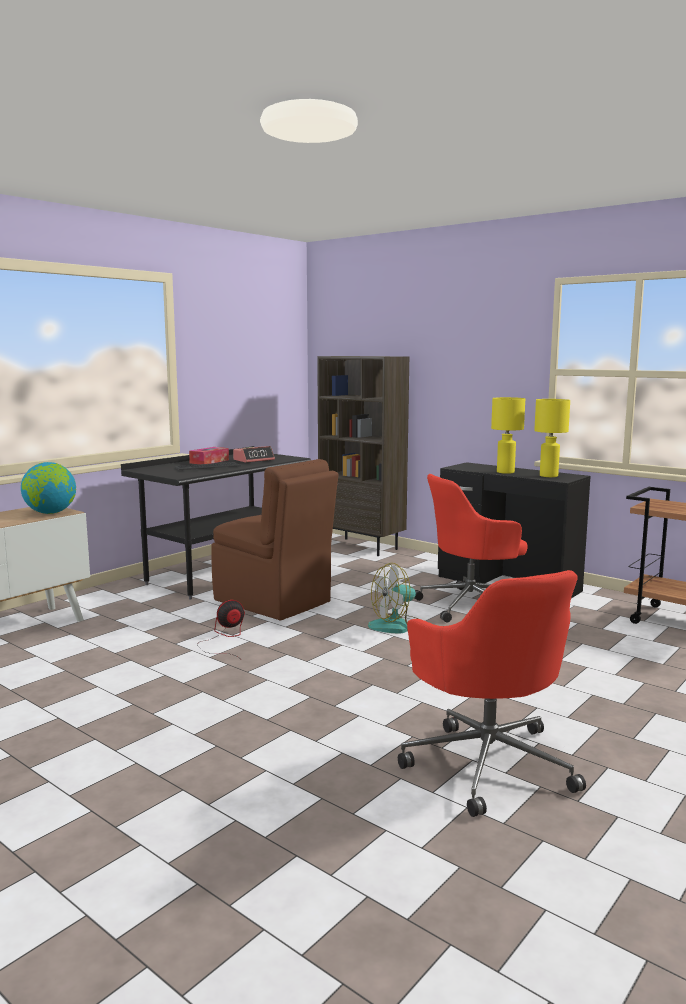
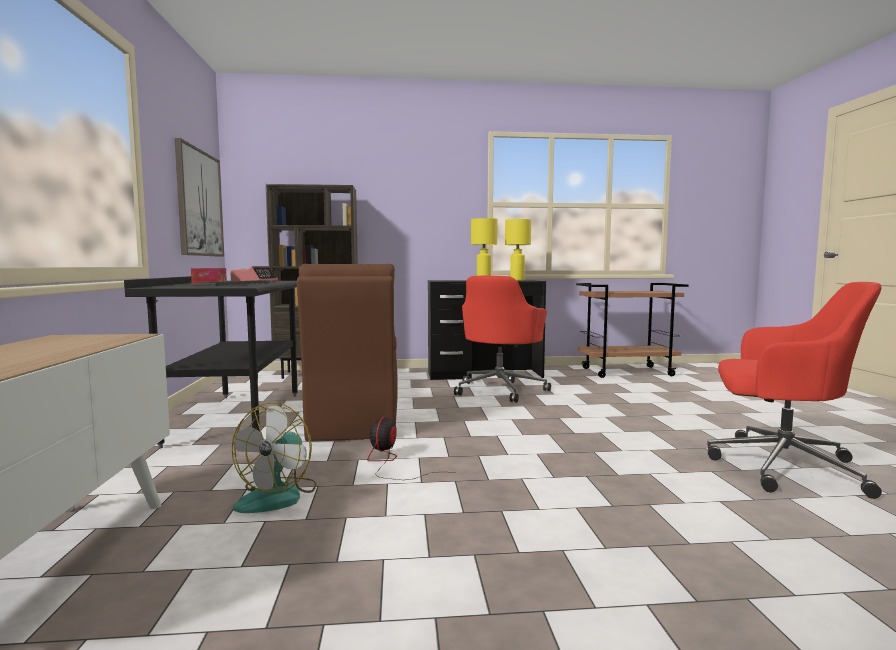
camera: 45 degrees left, 5 degrees down
globe [21,462,76,514] -> none
brown chair [211,459,338,621] -> brown chair turned 90 degrees clockwise [297,264,398,441]
fan [368,563,418,634] -> fan moved to [232,402,317,513]
none -> picture [175,138,224,257]

